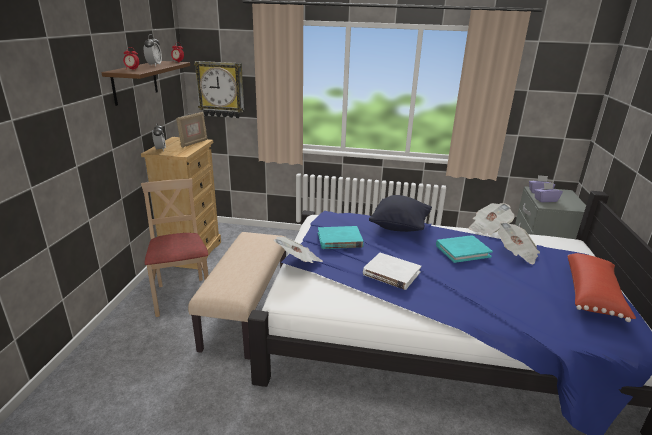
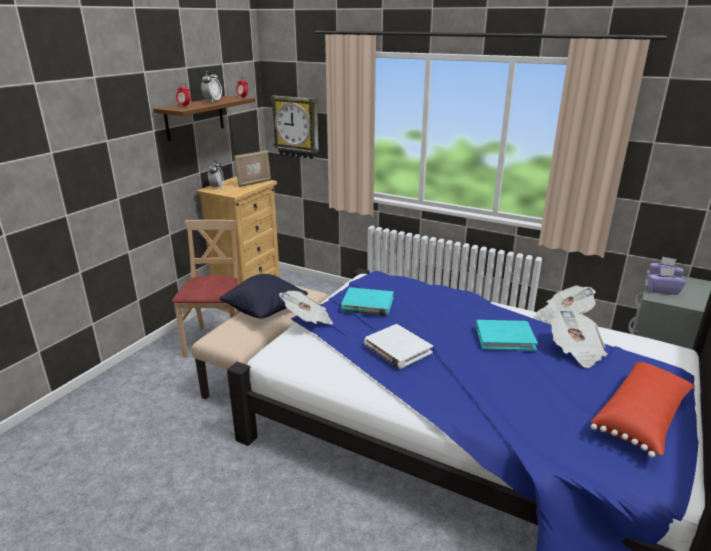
camera: 20 degrees right, 0 degrees up
black pillow [369,195,432,232] -> black pillow moved to [220,274,308,319]

